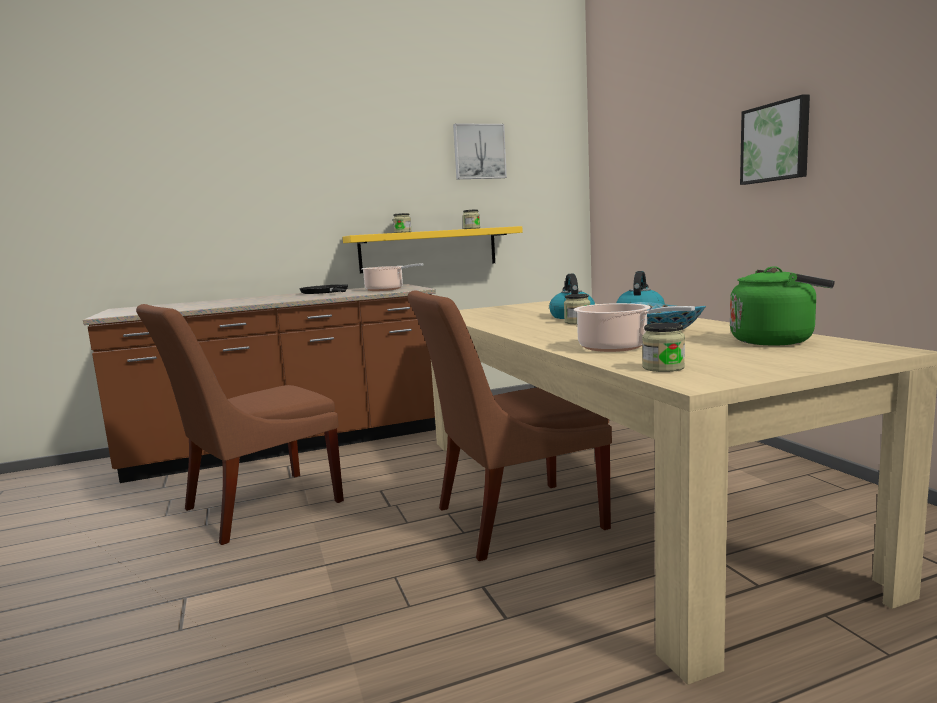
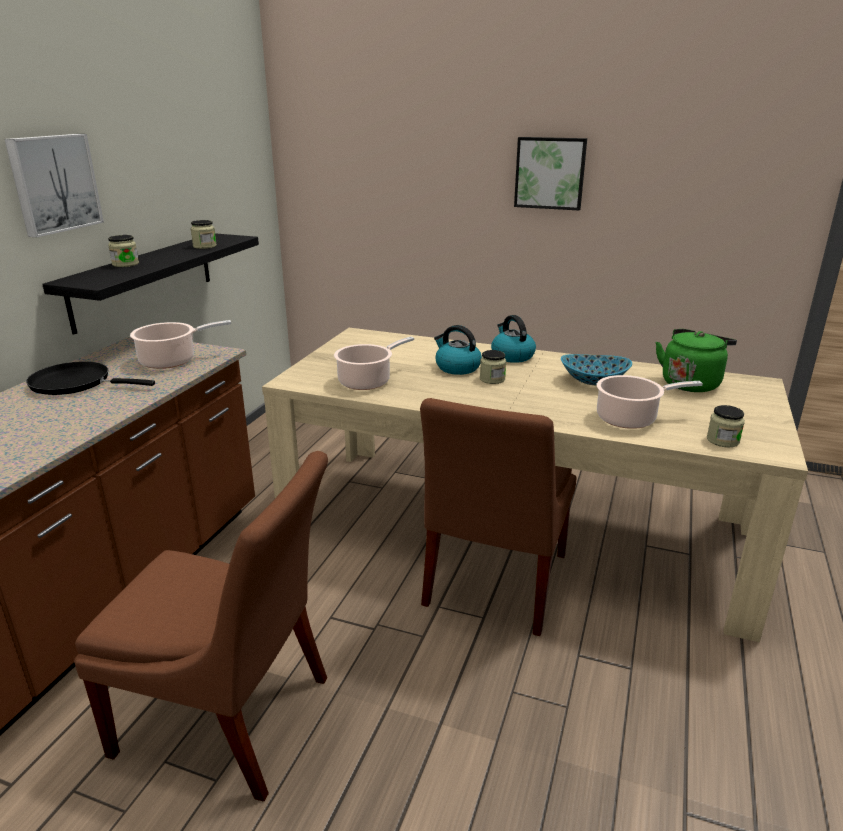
camera: 50 degrees left, 15 degrees up
brown chair [136,304,344,545] -> brown chair turned 75 degrees counterclockwise [74,451,328,801]
yellow shelf [343,226,523,273] -> black shelf [42,233,259,335]
picture [453,123,507,179] -> picture moved to [5,134,104,237]
none -> cooking pot [334,337,414,390]

